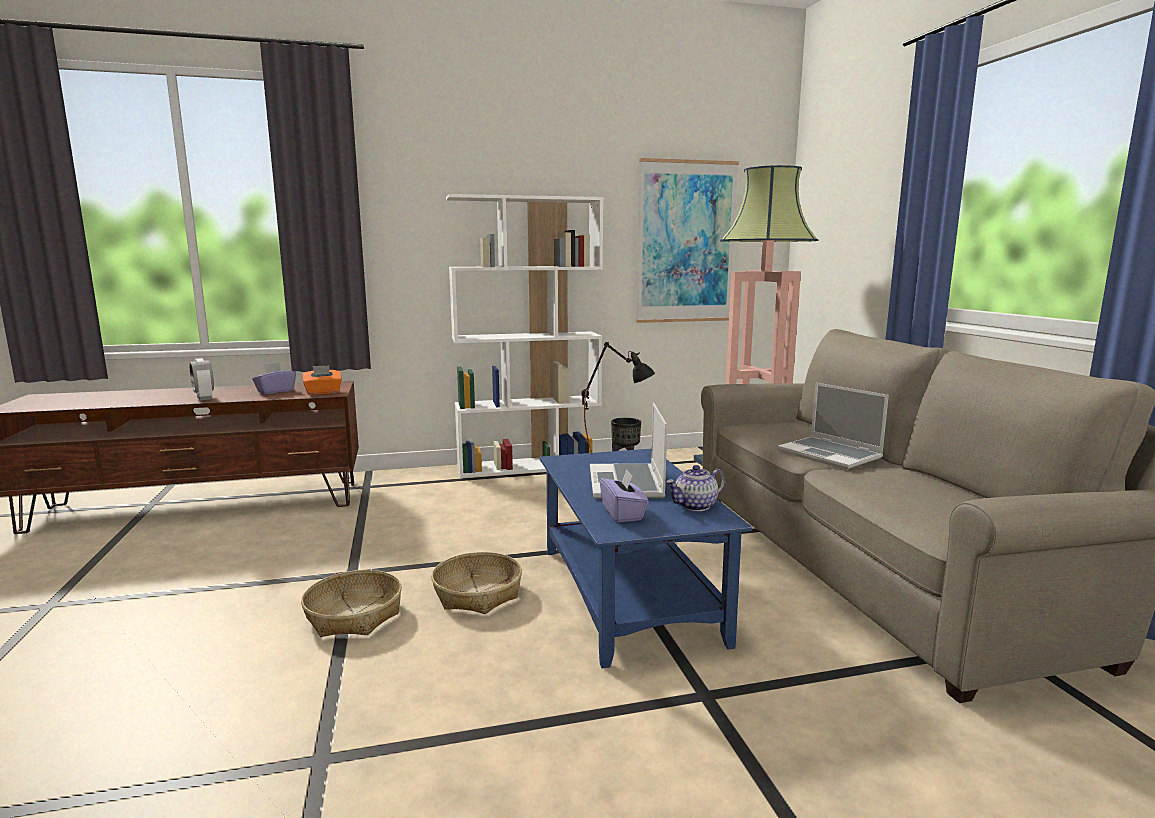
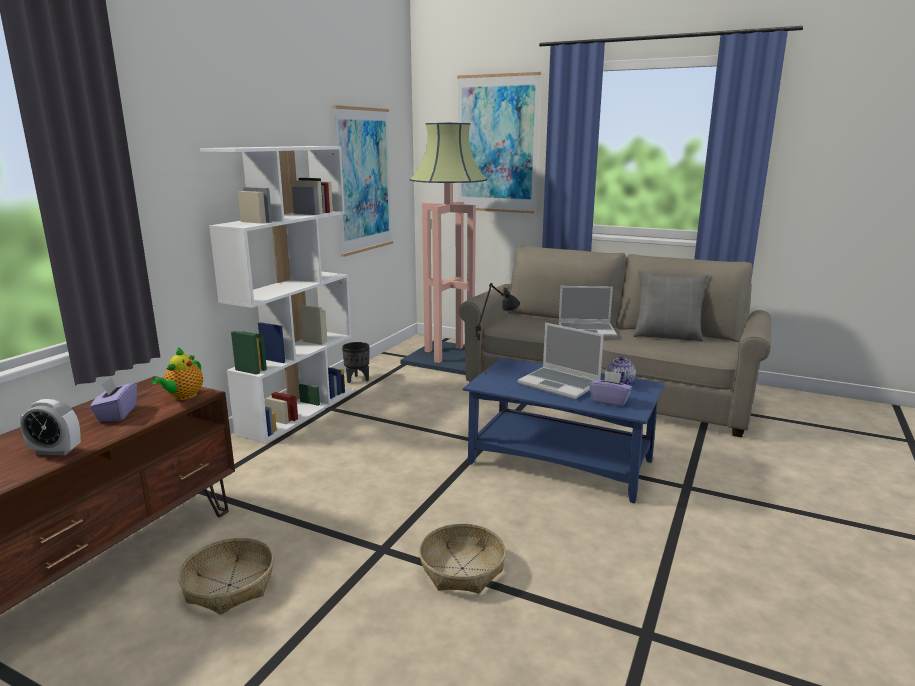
camera: 50 degrees left, 5 degrees up
orange tissue box [302,365,342,395] -> teapot [151,348,203,400]
basket [431,552,522,614] -> basket moved to [178,538,274,614]
none -> picture [457,72,541,214]
none -> grey pillow [633,271,709,342]

